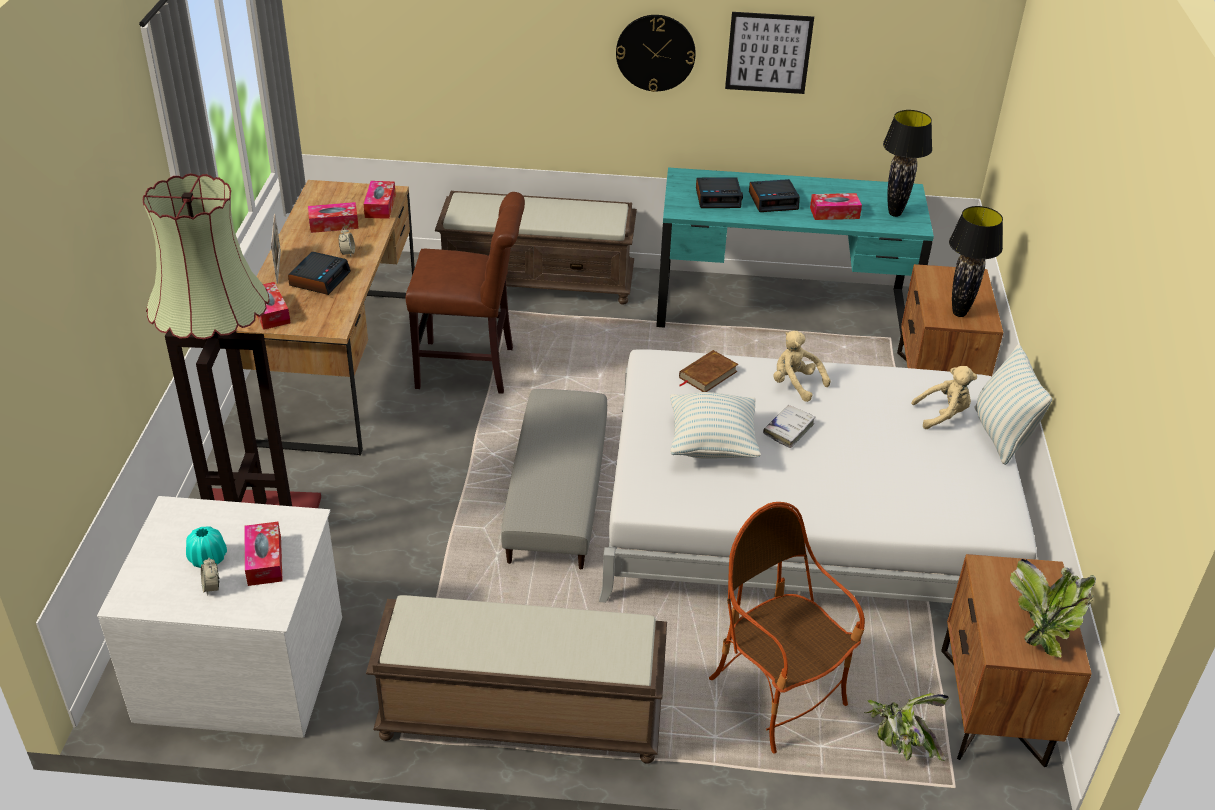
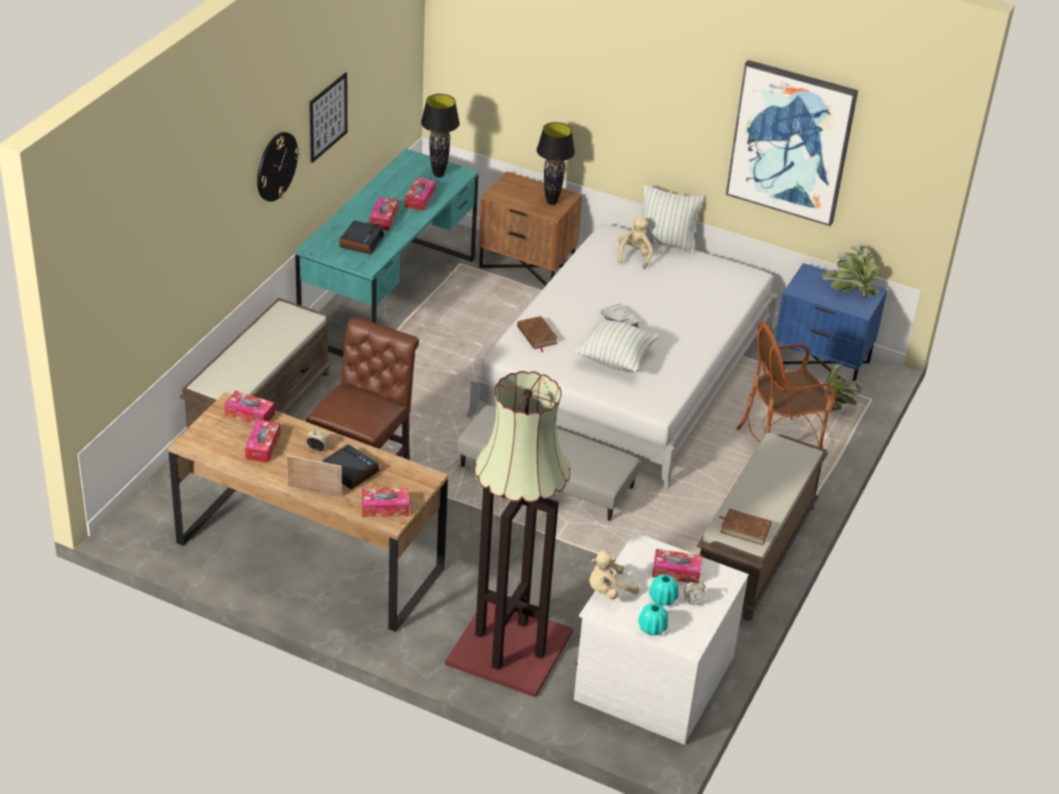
camera: 70 degrees left, 0 degrees up
alarm clock [749,179,800,212] -> tissue box [369,197,398,231]
beige plush toy [773,331,831,402] -> beige plush toy moved to [589,550,639,600]
brown nightstand [941,554,1092,767] -> blue nightstand [775,263,887,381]
none -> turquoise vase [638,603,668,635]
none -> brown book [719,509,772,545]
none -> picture [726,60,858,226]

